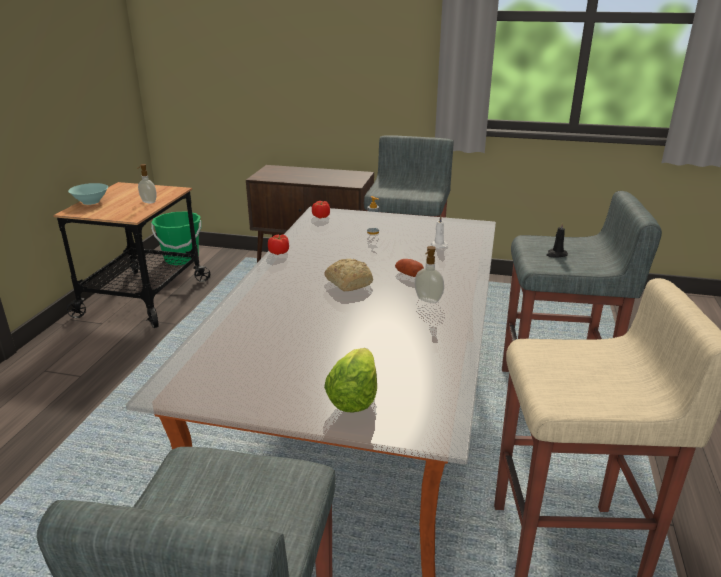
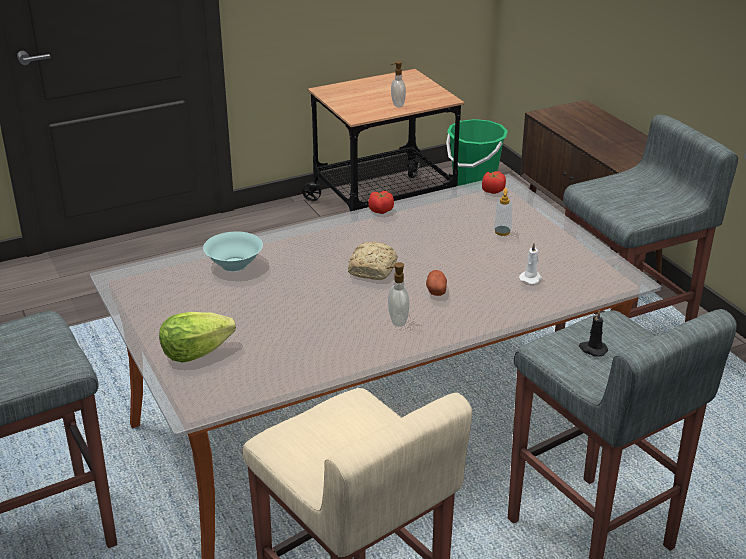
camera: 50 degrees right, 5 degrees up
turquoise bowl [68,183,108,205] -> turquoise bowl moved to [203,231,263,271]

